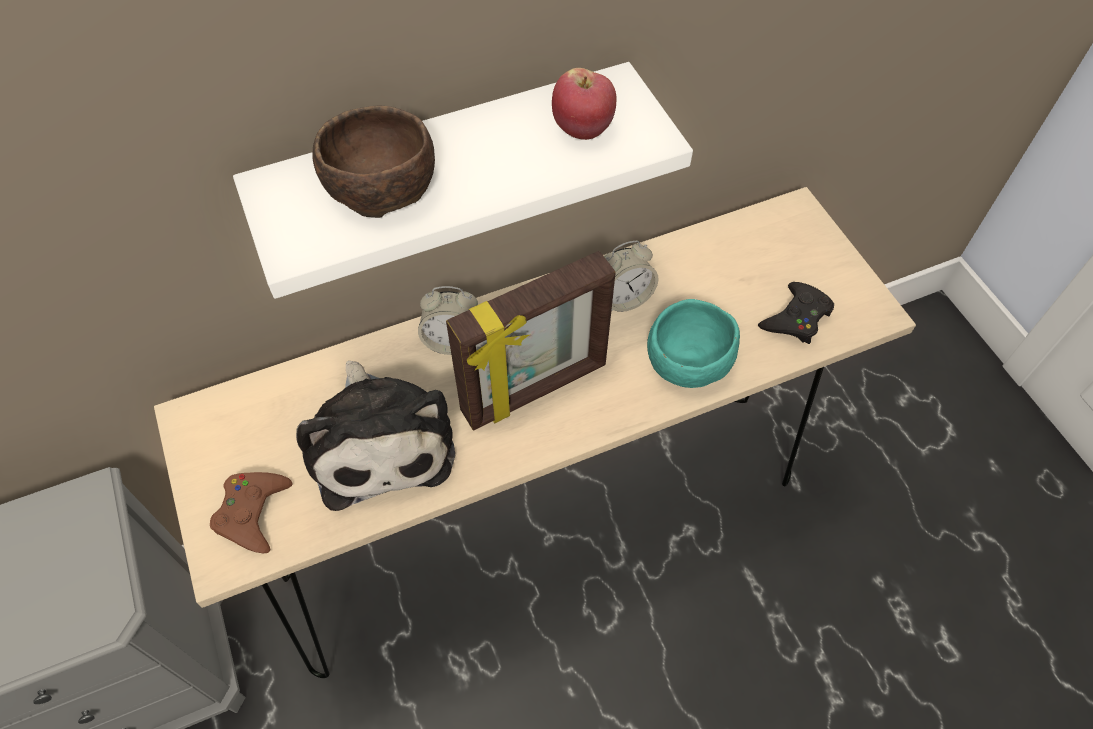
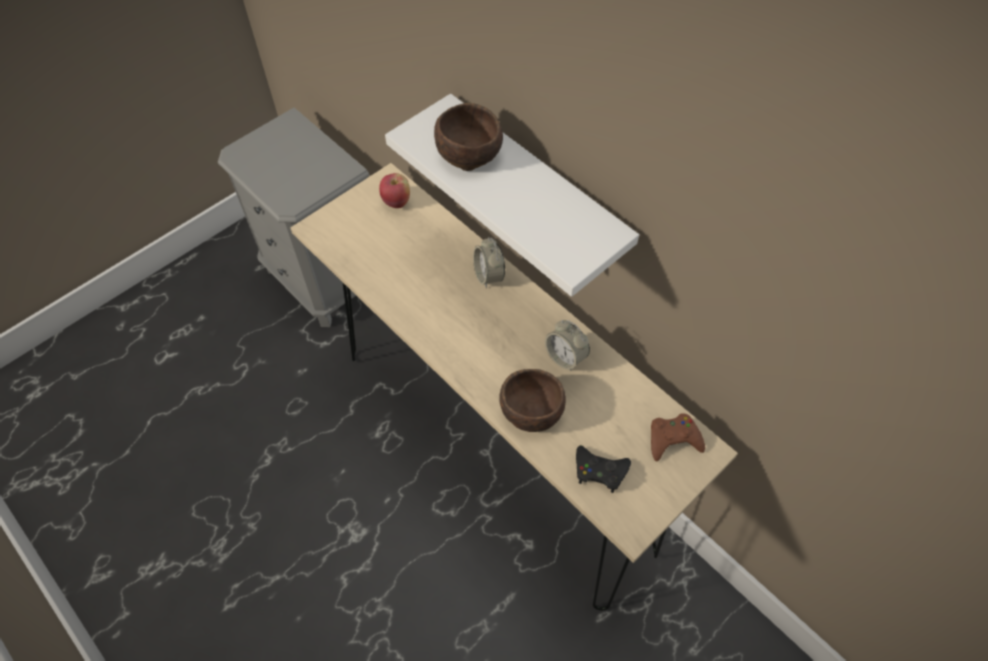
camera: 70 degrees right, 0 degrees up
brown game controller [210,472,293,553] -> brown game controller moved to [651,413,705,462]
plush toy [296,361,456,511] -> none
picture frame [446,251,616,431] -> none
apple [552,68,616,140] -> apple moved to [379,173,410,208]
turquoise bowl [647,299,740,388] -> brown bowl [500,369,566,432]

